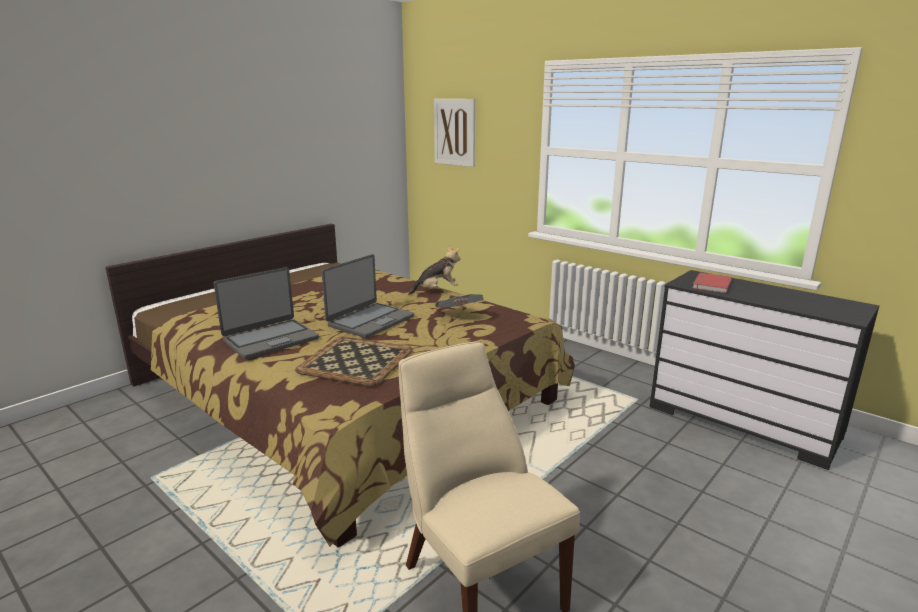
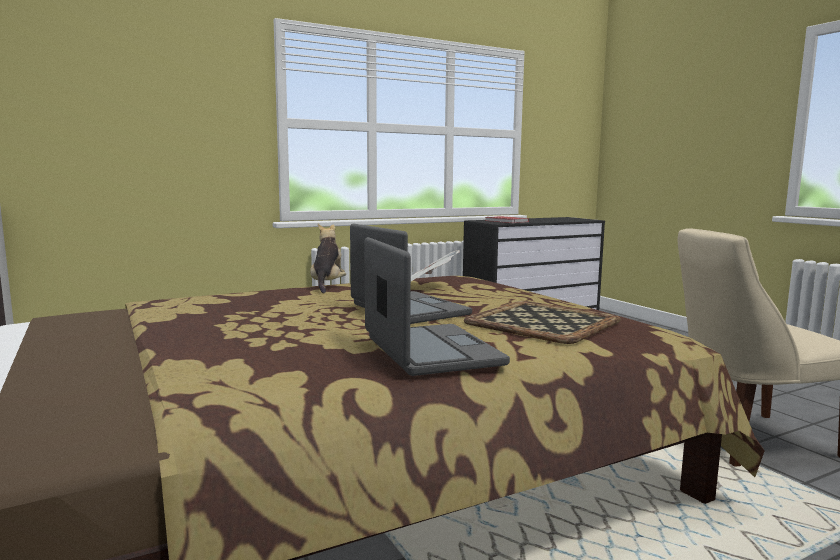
camera: 70 degrees left, 10 degrees down
picture [434,99,475,167] -> none

